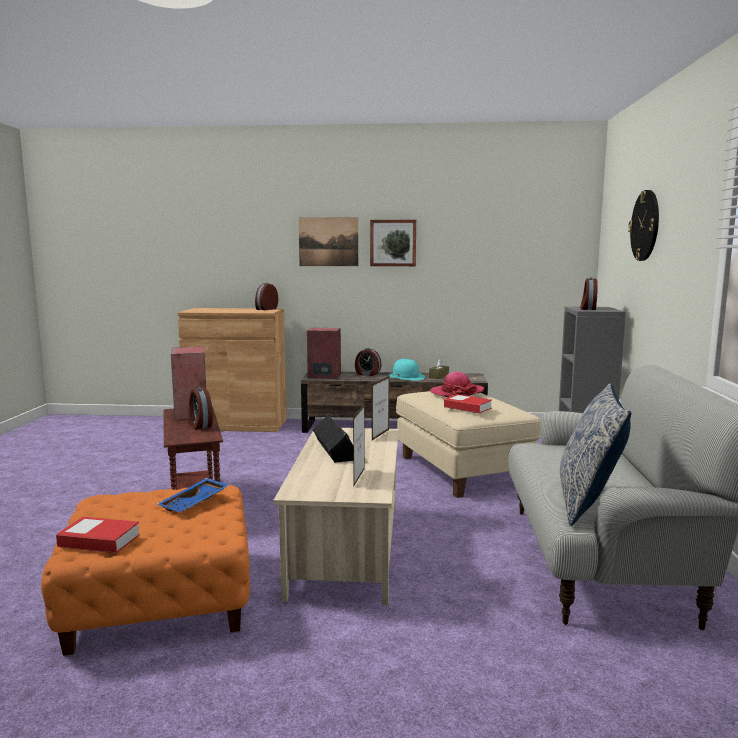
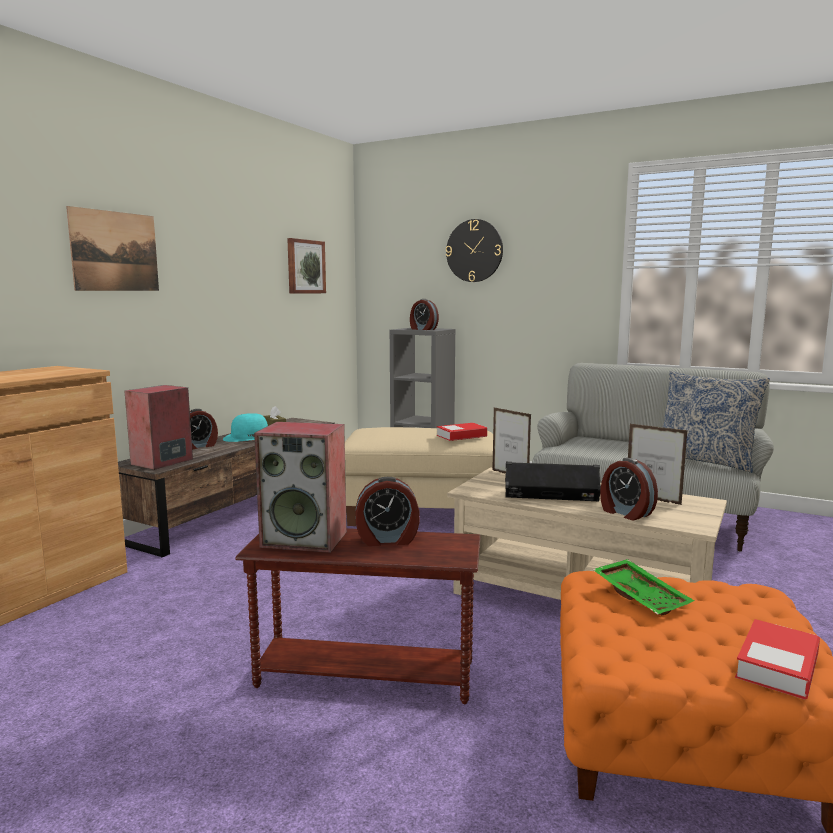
camera: 65 degrees left, 0 degrees up
blue tray [157,478,229,512] -> green tray [592,559,694,615]
alarm clock [255,283,278,310] -> alarm clock moved to [600,458,658,520]
picture [370,220,416,266] -> picture moved to [287,238,326,293]
hat [430,372,484,397] -> none

